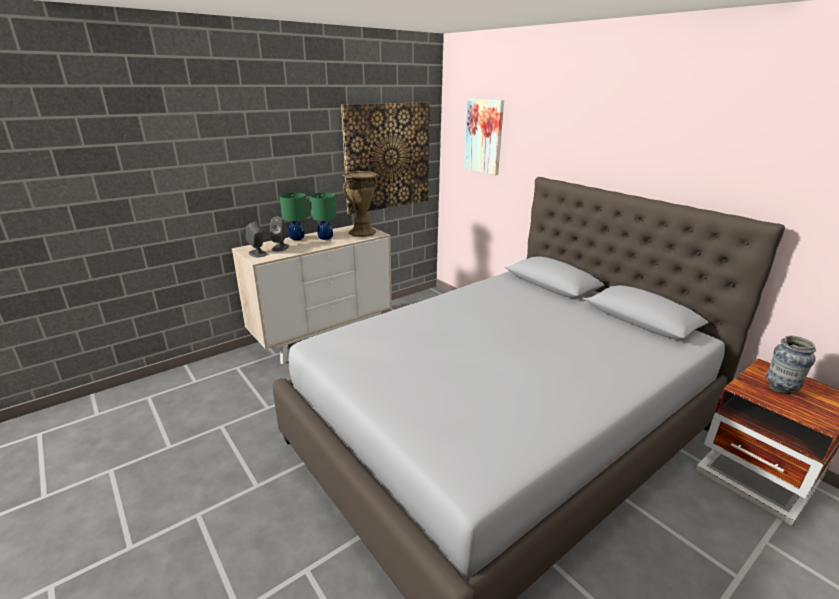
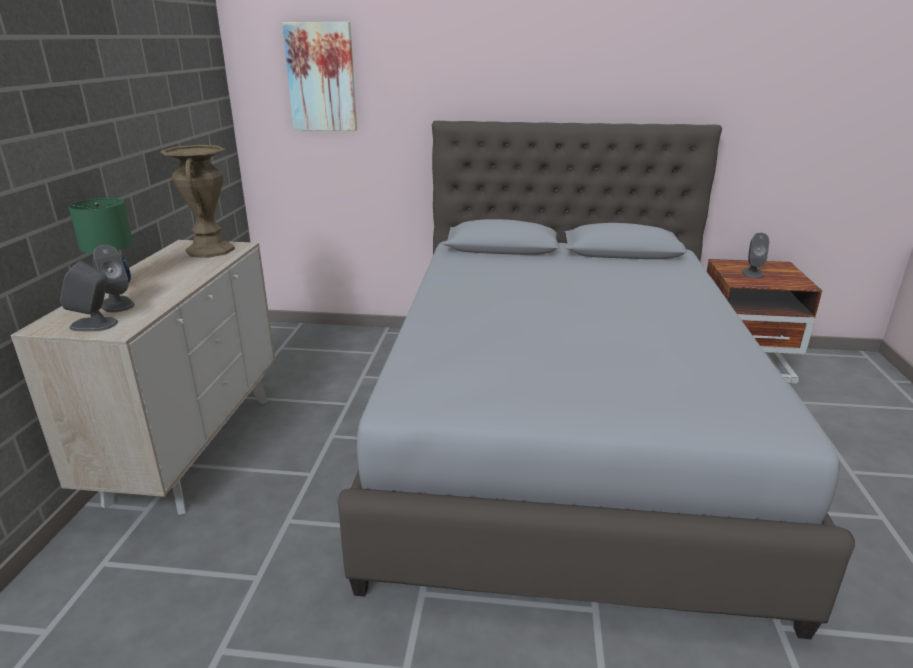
camera: 45 degrees left, 0 degrees up
green table lamp [309,192,337,240] -> none
picture [341,102,430,214] -> none
vase [766,336,816,394] -> grey speaker [742,233,769,278]

